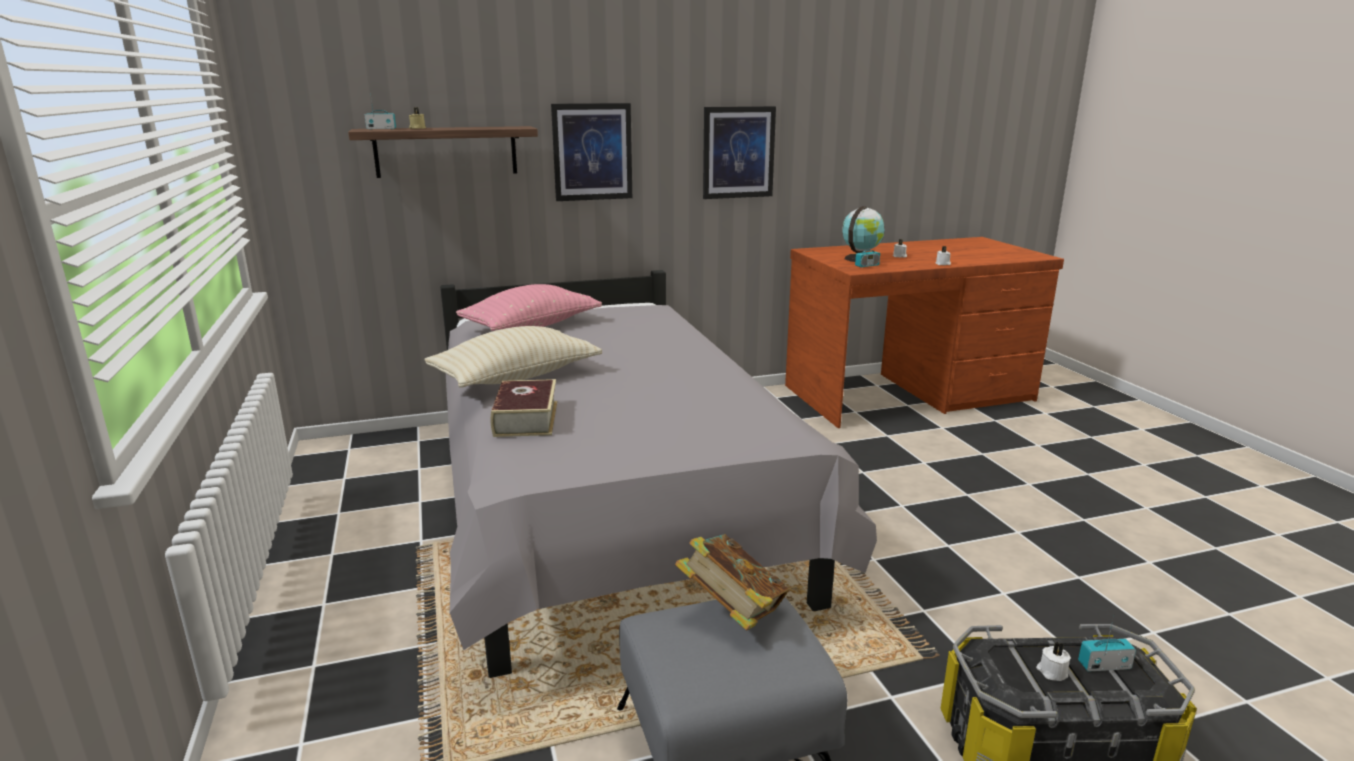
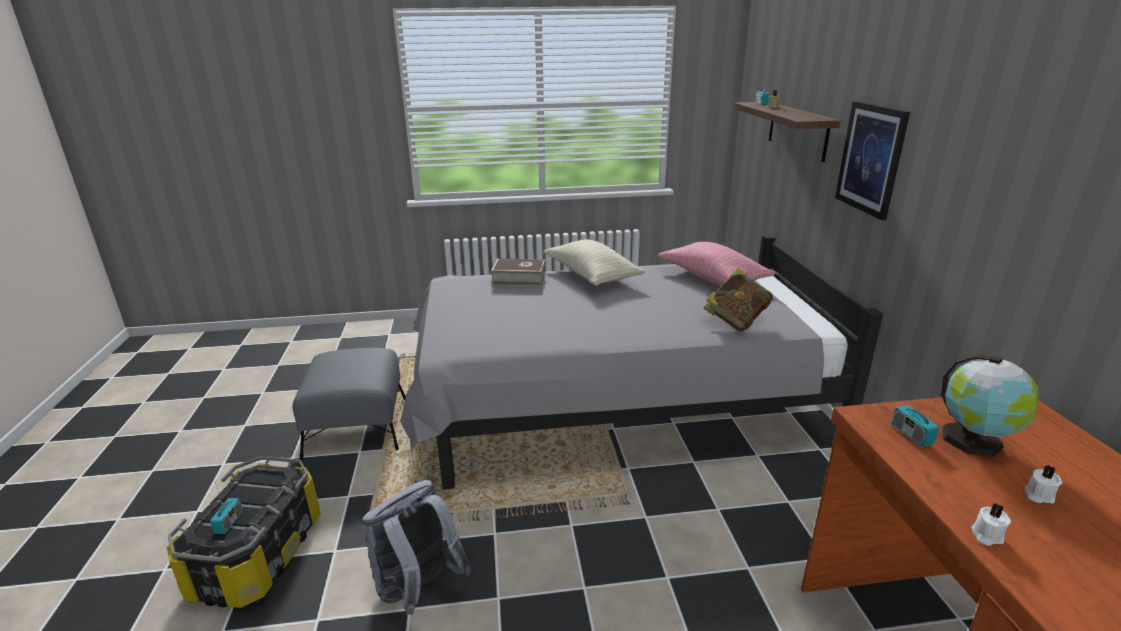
camera: 100 degrees right, 5 degrees up
book [675,534,789,630] -> book moved to [704,268,773,332]
picture [703,106,776,199] -> none
white candle [1036,642,1071,681] -> none
none -> grey backpack [362,480,471,615]

